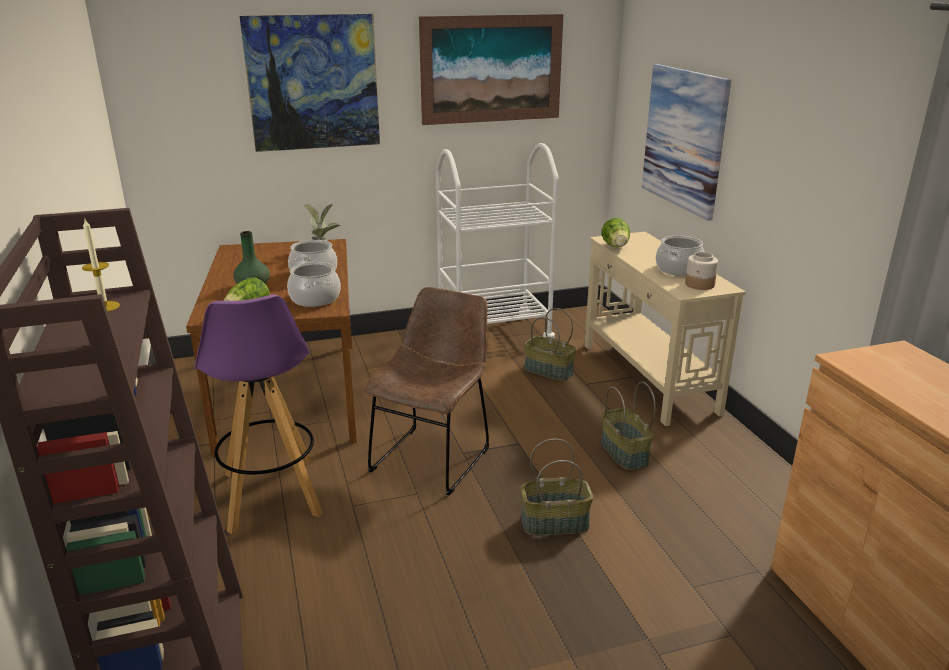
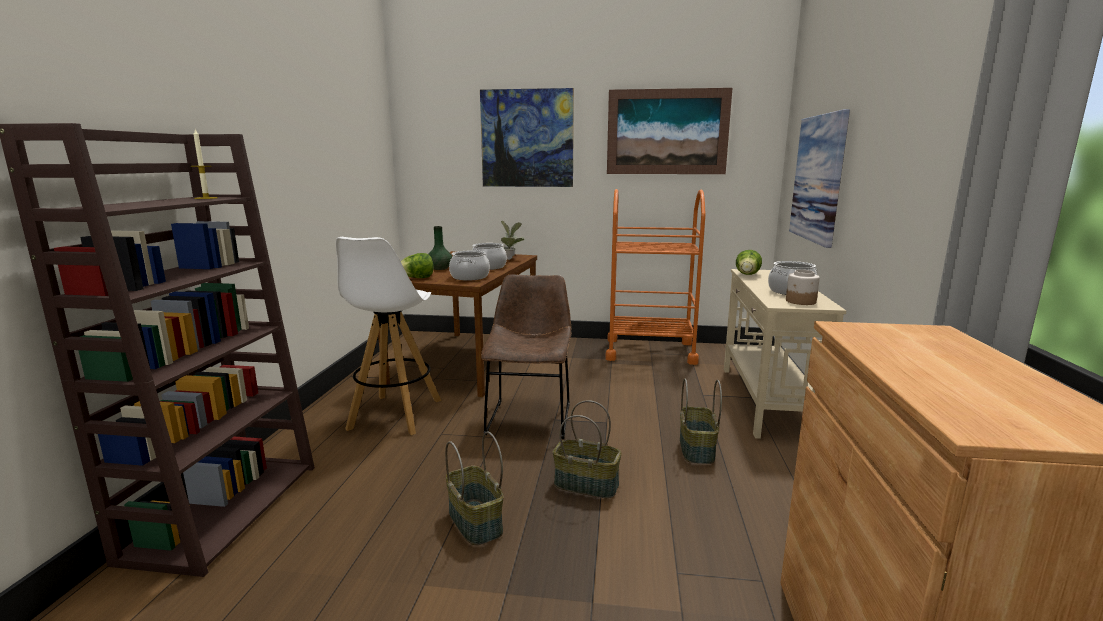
camera: 25 degrees right, 10 degrees down
purple stool [195,295,323,534] -> white stool [336,237,441,435]
brown chair [364,287,489,495] -> brown chair turned 45 degrees counterclockwise [481,274,571,439]
white cart [436,143,559,339] -> orange cart [605,189,706,365]
basket [524,308,576,381] -> basket moved to [445,431,504,545]

